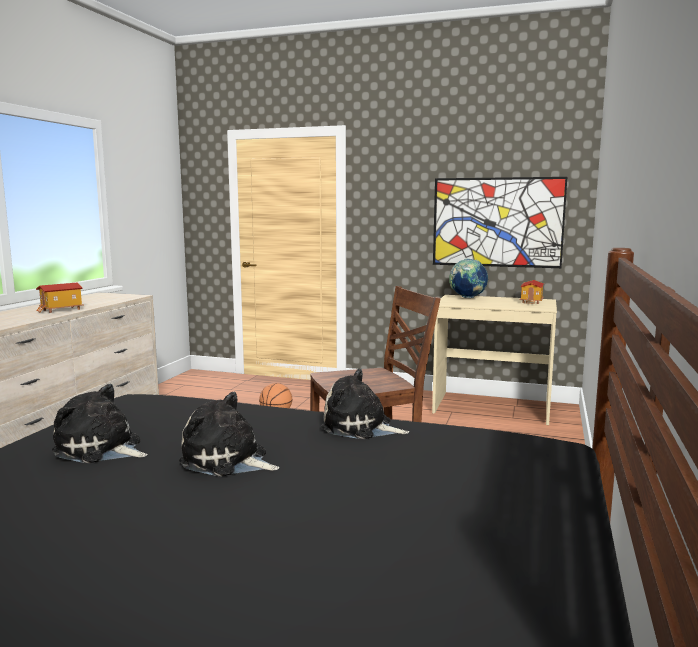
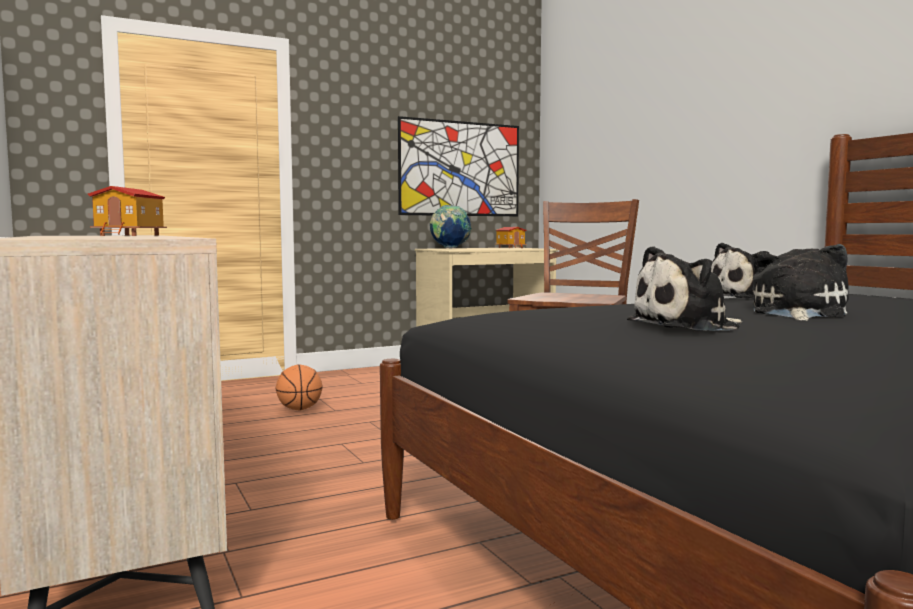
camera: 45 degrees left, 5 degrees down
plush toy [179,391,279,476] -> plush toy turned 135 degrees clockwise [752,244,849,321]

